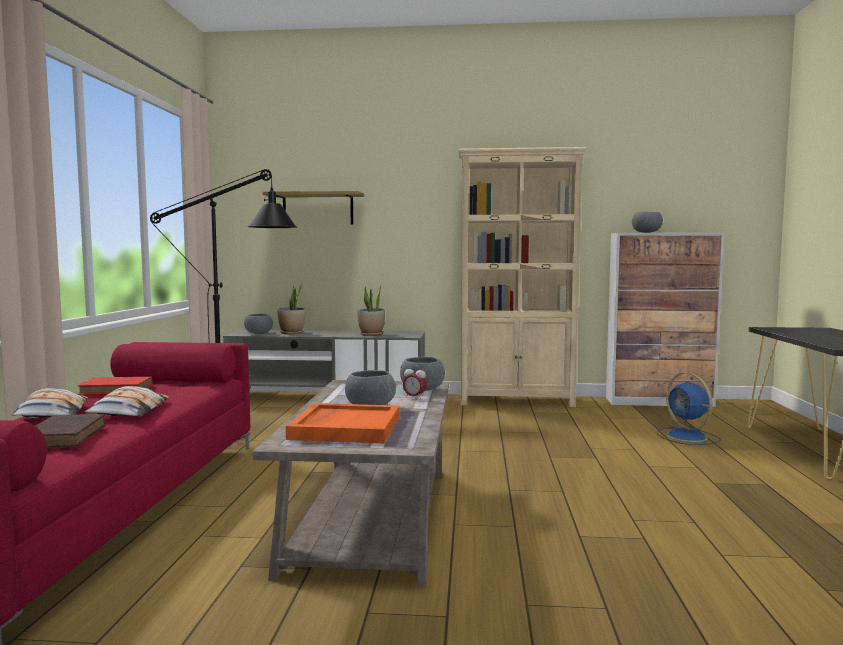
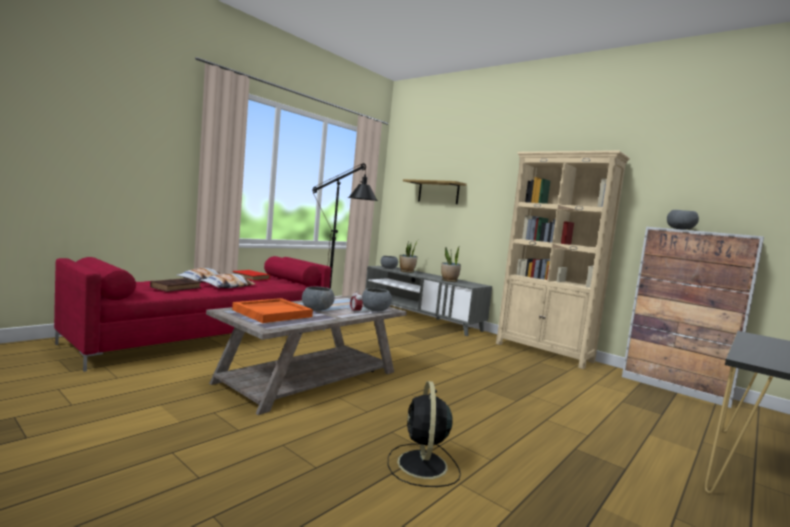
camera: 35 degrees right, 0 degrees up
blue fan [657,373,721,445] -> none
none -> black fan [388,381,461,487]

